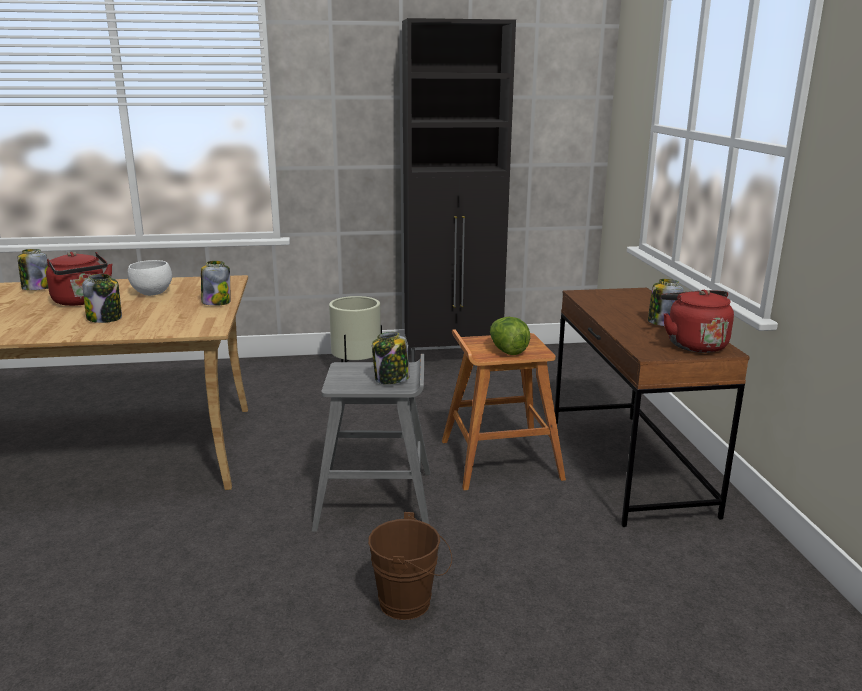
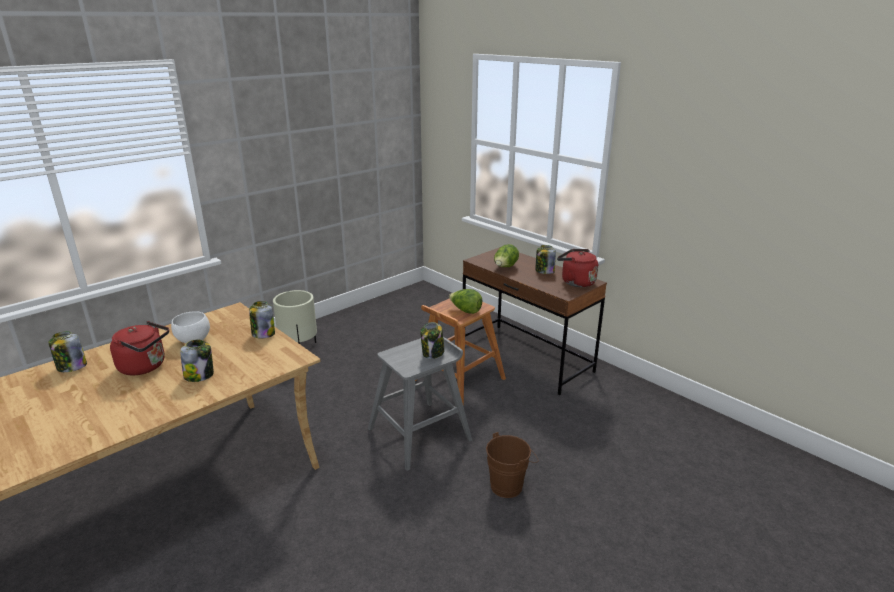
camera: 35 degrees left, 5 degrees up
black cabinet [402,18,516,362] -> none
none -> lettuce [494,244,519,267]

